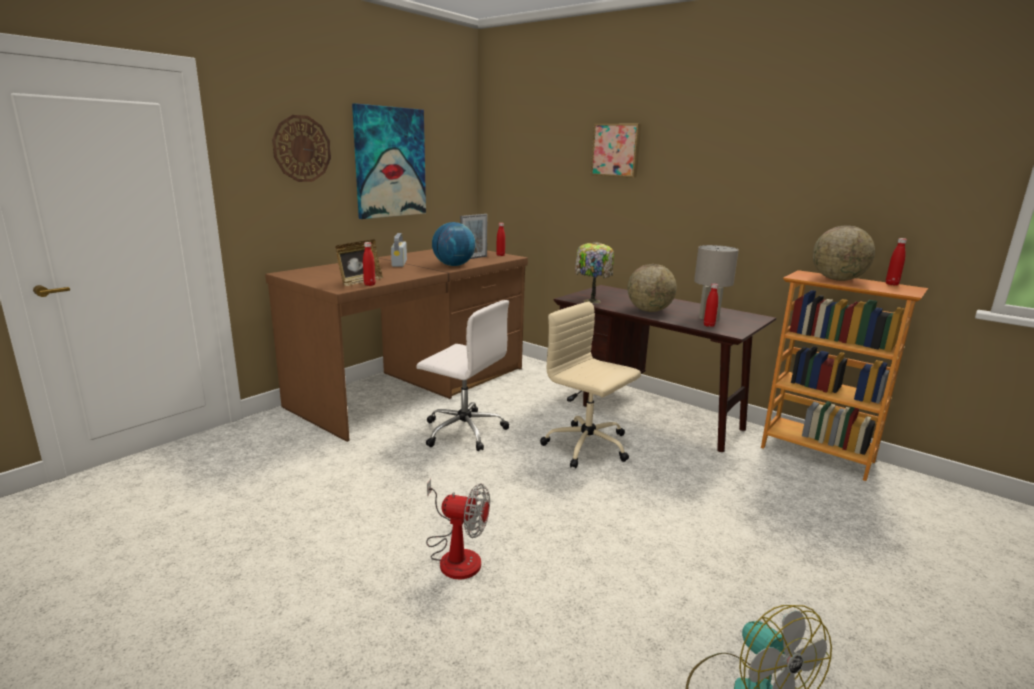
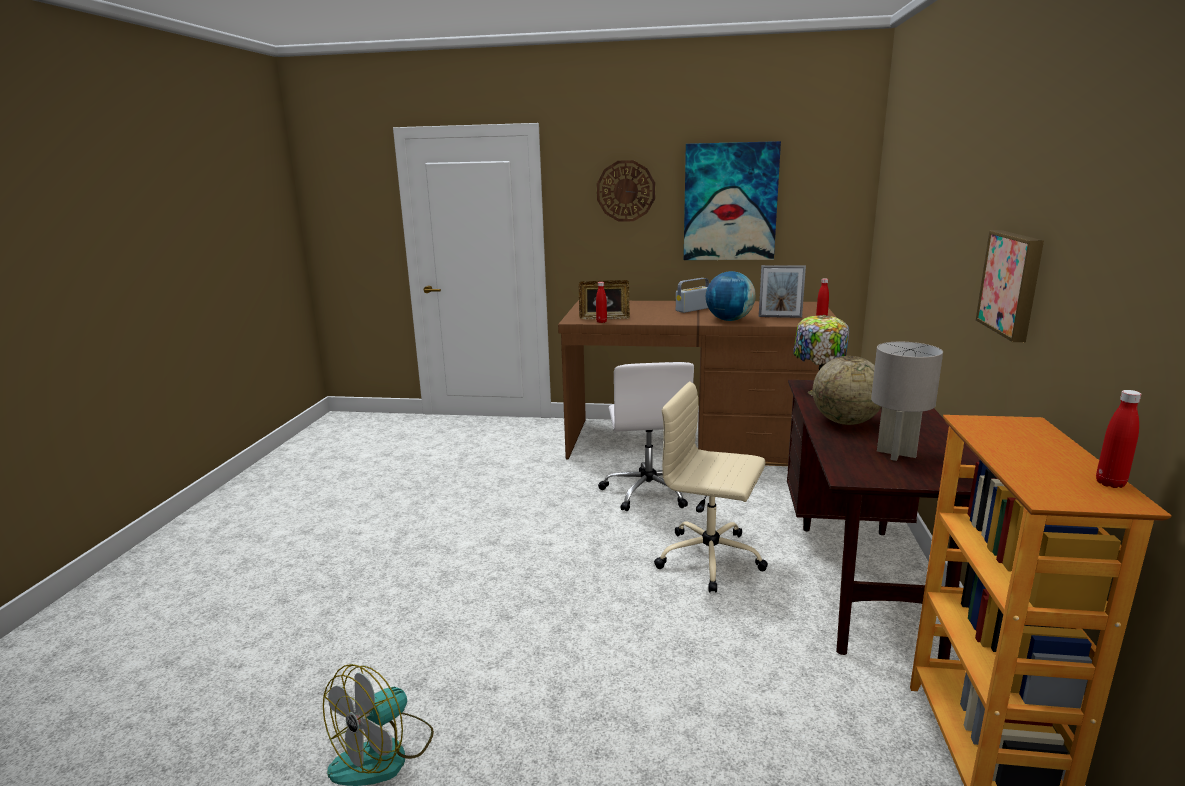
camera: 60 degrees right, 0 degrees up
fan [426,479,490,580] -> none
beige office chair [540,302,641,468] -> beige office chair turned 75 degrees counterclockwise [654,381,768,593]
picture [591,124,641,178] -> picture moved to [976,230,1044,342]
red bottle [704,283,718,327] -> none
globe [813,225,875,281] -> none

